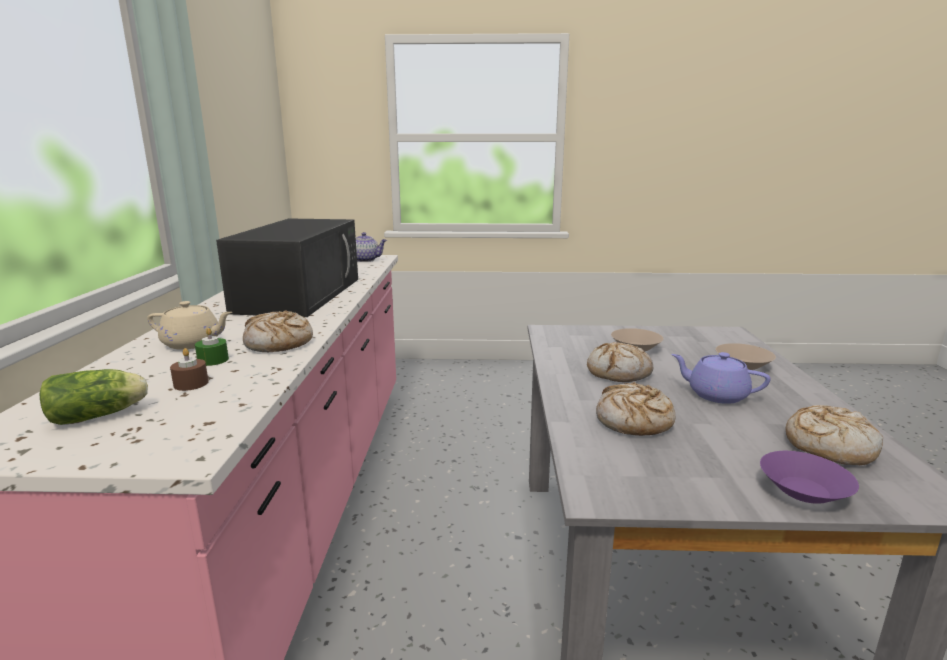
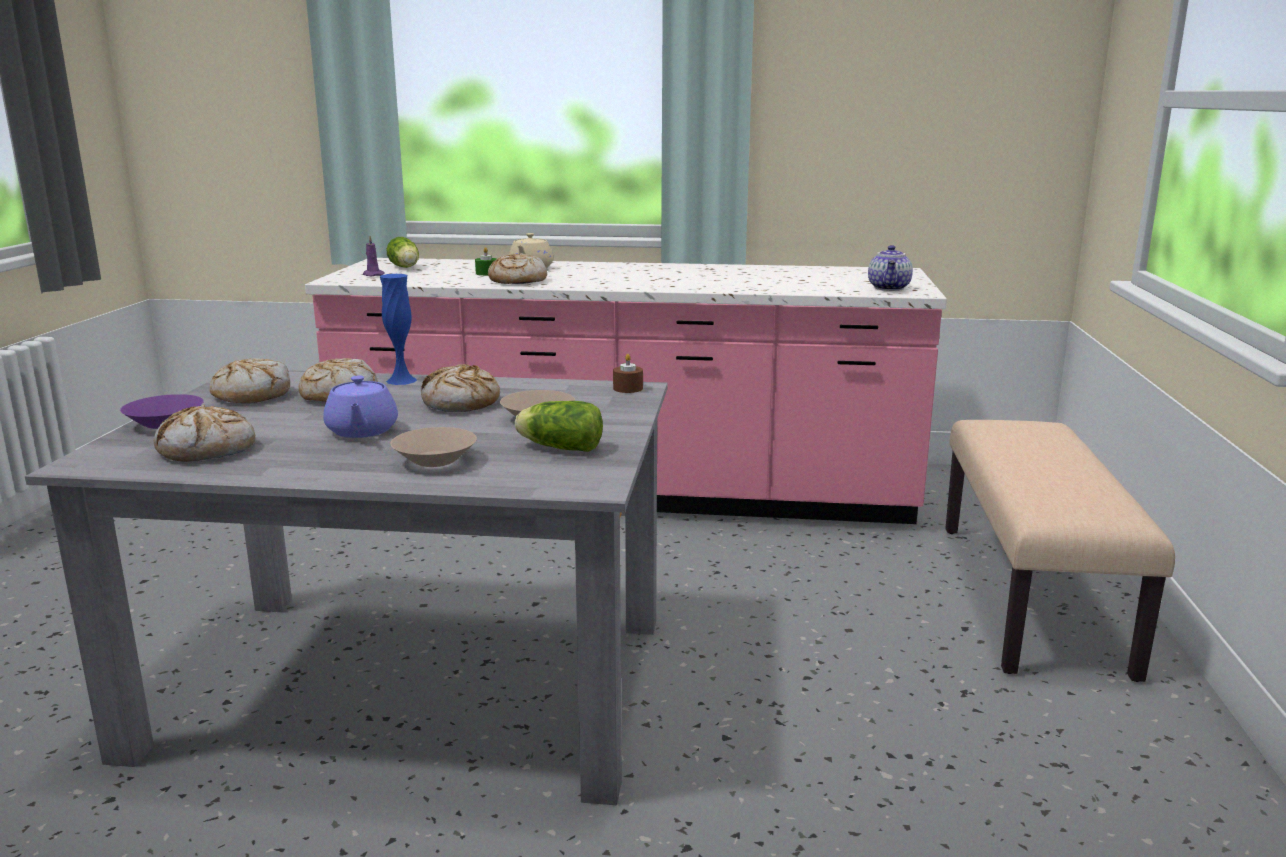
camera: 95 degrees right, 0 degrees up
brown candle [170,348,208,391] -> brown candle moved to [613,354,643,393]
black microwave [216,218,358,317] -> none
purple teapot [671,352,770,404] -> purple teapot turned 135 degrees clockwise [323,375,398,438]
none -> bread [209,358,290,403]
none -> purple candle [363,236,385,276]
none -> blue vase [380,274,417,385]
none -> lettuce [515,401,603,452]
none -> beige bench [946,420,1175,682]

